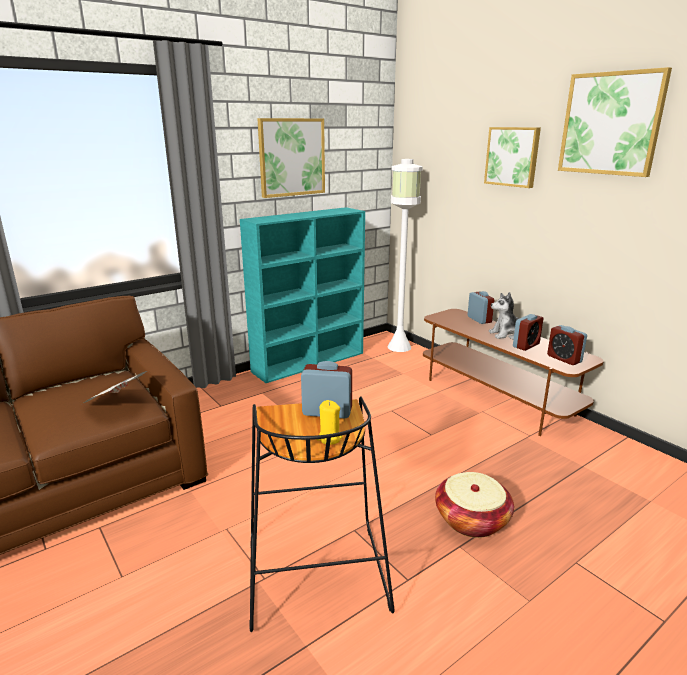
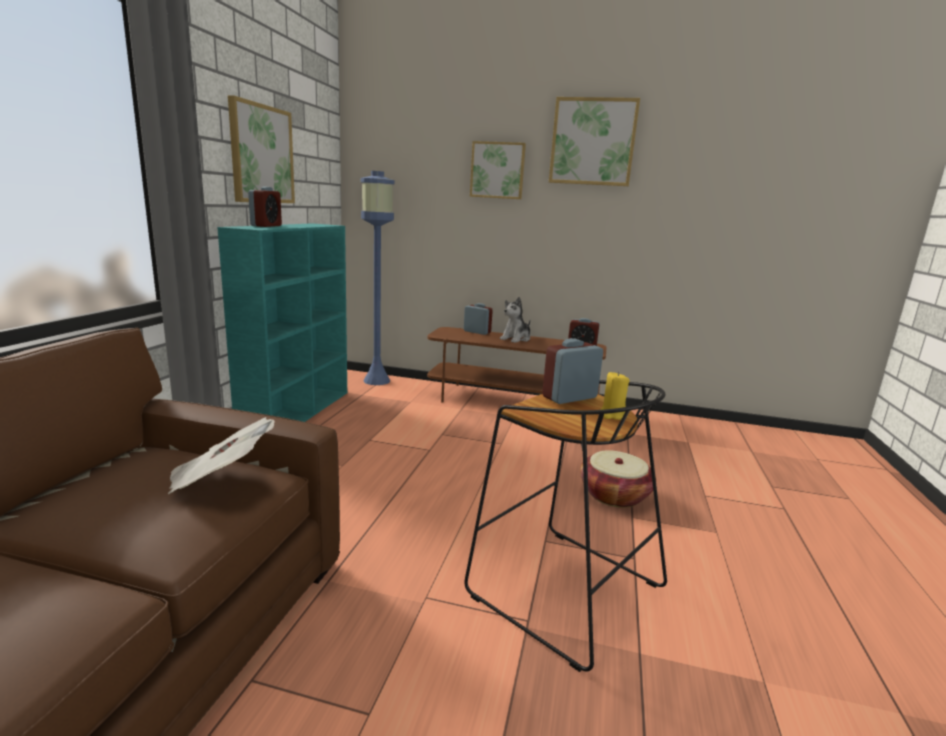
camera: 40 degrees left, 5 degrees down
white floor lamp [387,159,423,352] -> blue floor lamp [361,171,395,385]
alarm clock [513,314,543,351] -> alarm clock moved to [248,187,282,227]

